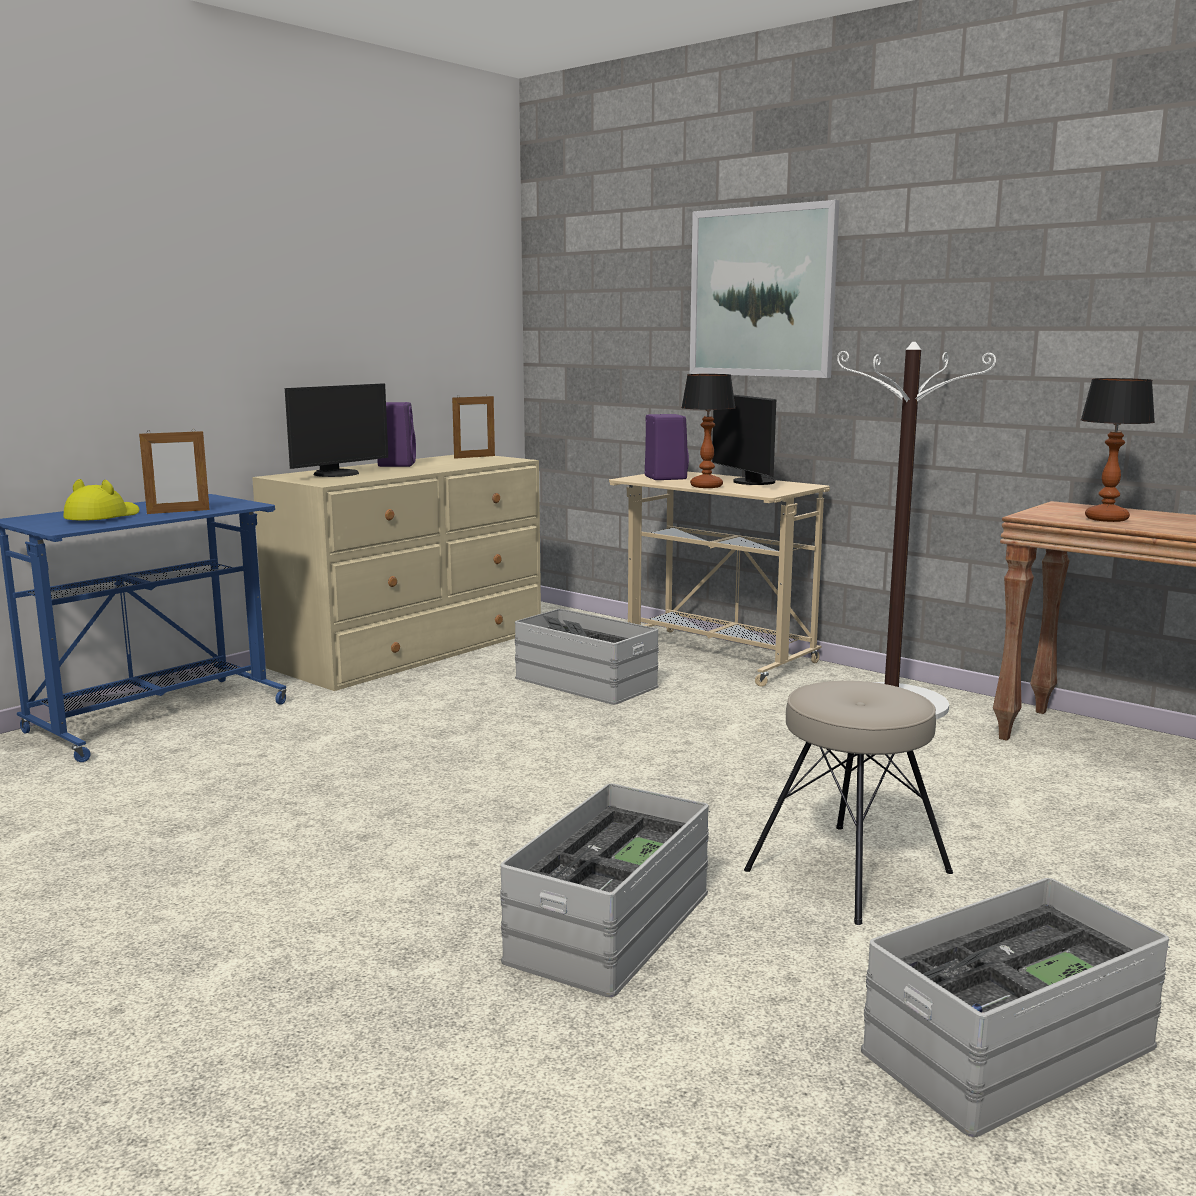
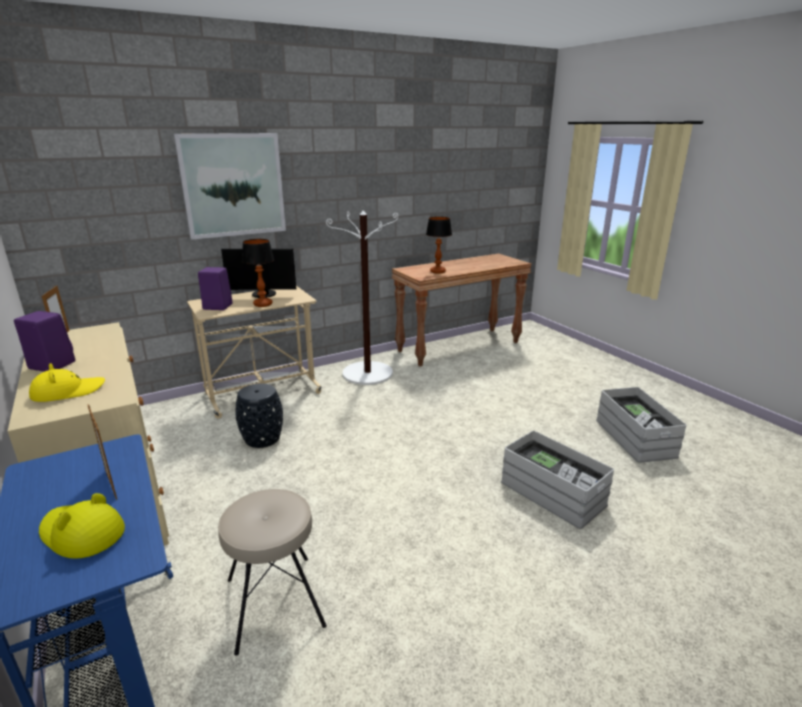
camera: 70 degrees left, 10 degrees up
picture frame [139,430,210,514] -> picture frame turned 150 degrees clockwise [87,404,117,500]
monitor [285,383,388,477] -> yellow hat [29,363,105,402]
grey storage box [515,609,659,705] -> black stool [235,383,283,448]
beige stool [744,681,953,925] -> beige stool moved to [218,489,327,656]

